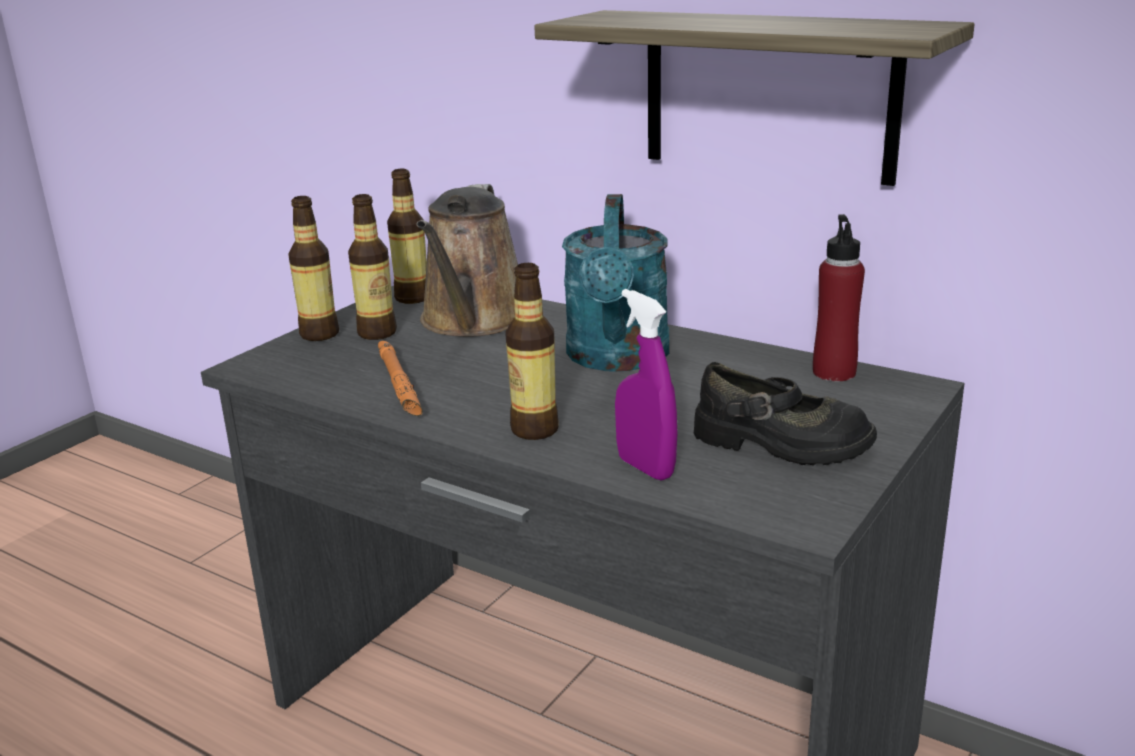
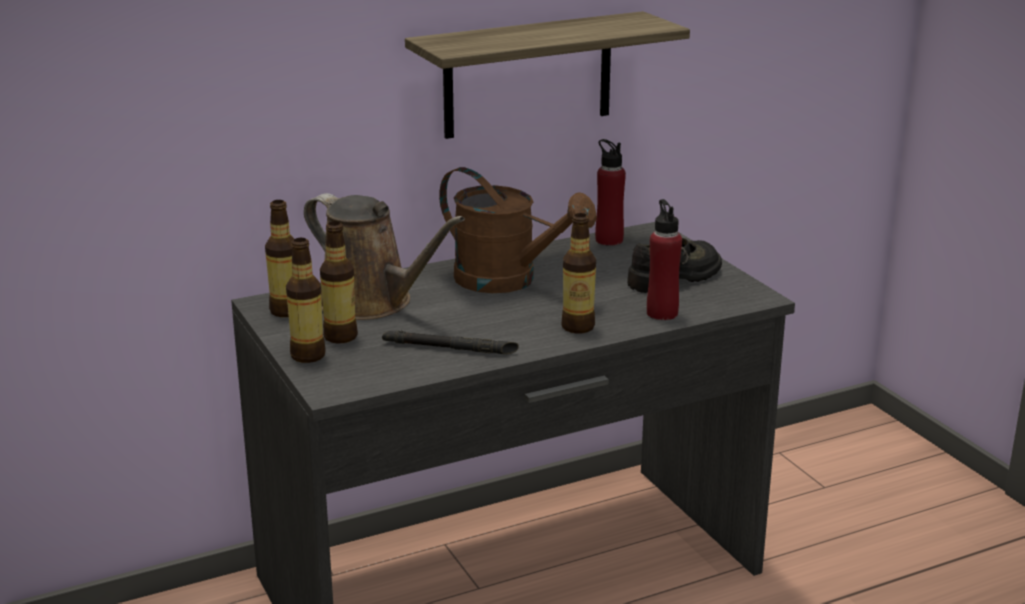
camera: 60 degrees left, 0 degrees up
orange flashlight [378,341,423,416] -> black flashlight [382,329,519,354]
turquoise watering can [562,194,669,372] -> brown watering can [439,167,597,293]
purple spray bottle [615,289,678,481] -> red bottle [647,199,682,320]

